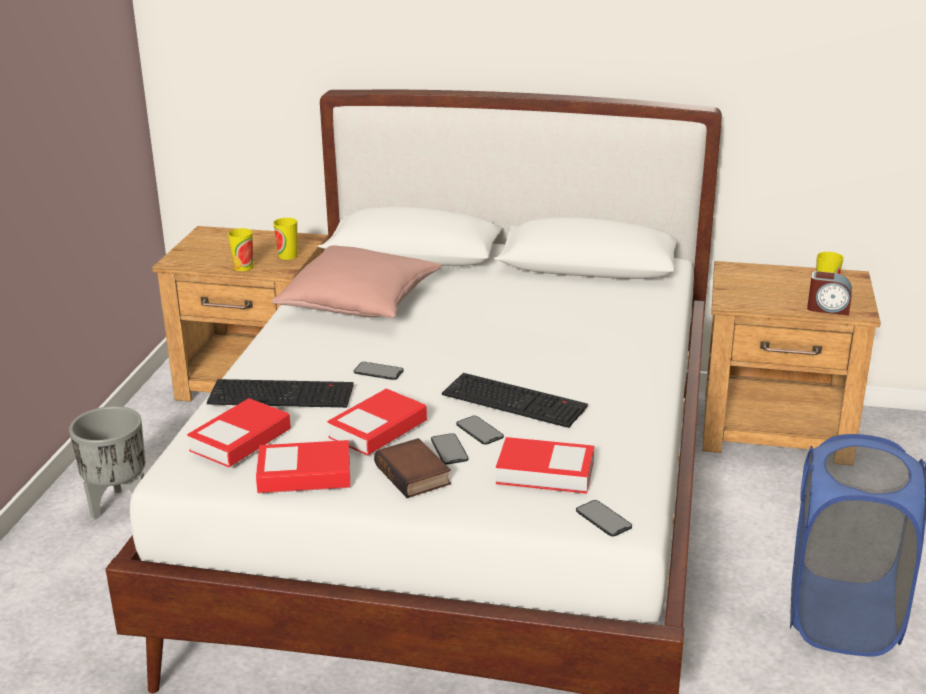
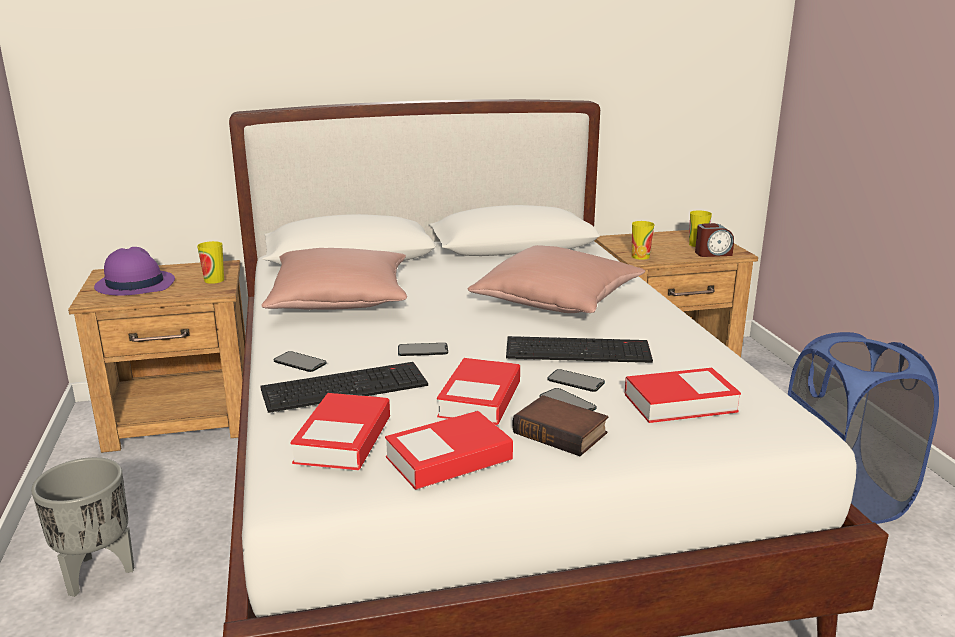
camera: 25 degrees left, 5 degrees down
cup [228,228,253,271] -> cup moved to [632,221,654,260]
phone [576,500,632,537] -> phone moved to [273,351,327,372]
none -> purple hat [94,247,175,296]
none -> pink pillow [468,245,645,313]

